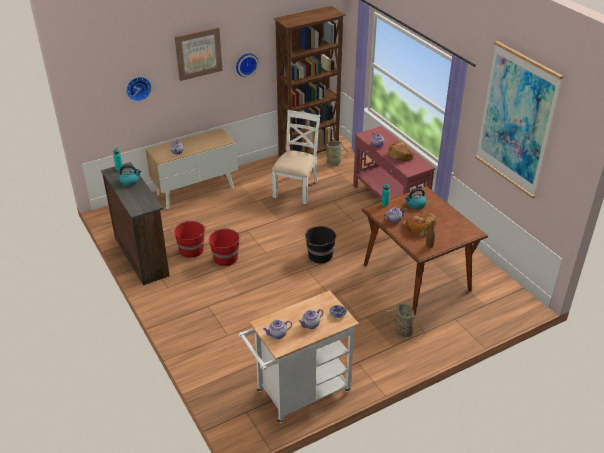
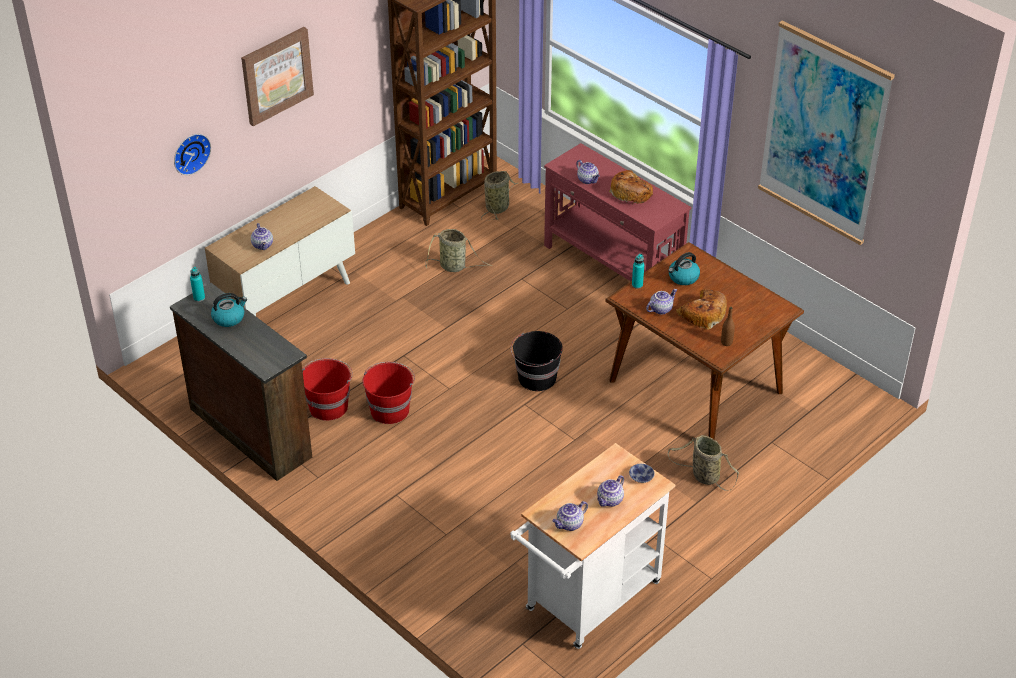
camera: 15 degrees left, 5 degrees up
wall clock [236,53,259,77] -> none
white chair [272,110,320,204] -> basket [425,229,492,272]

